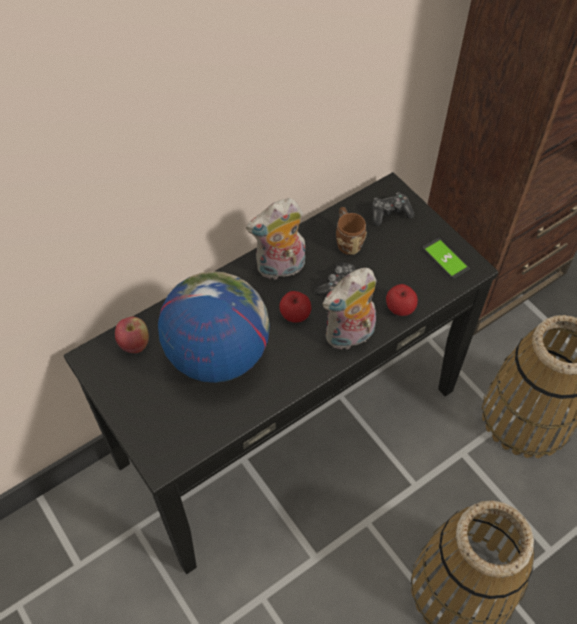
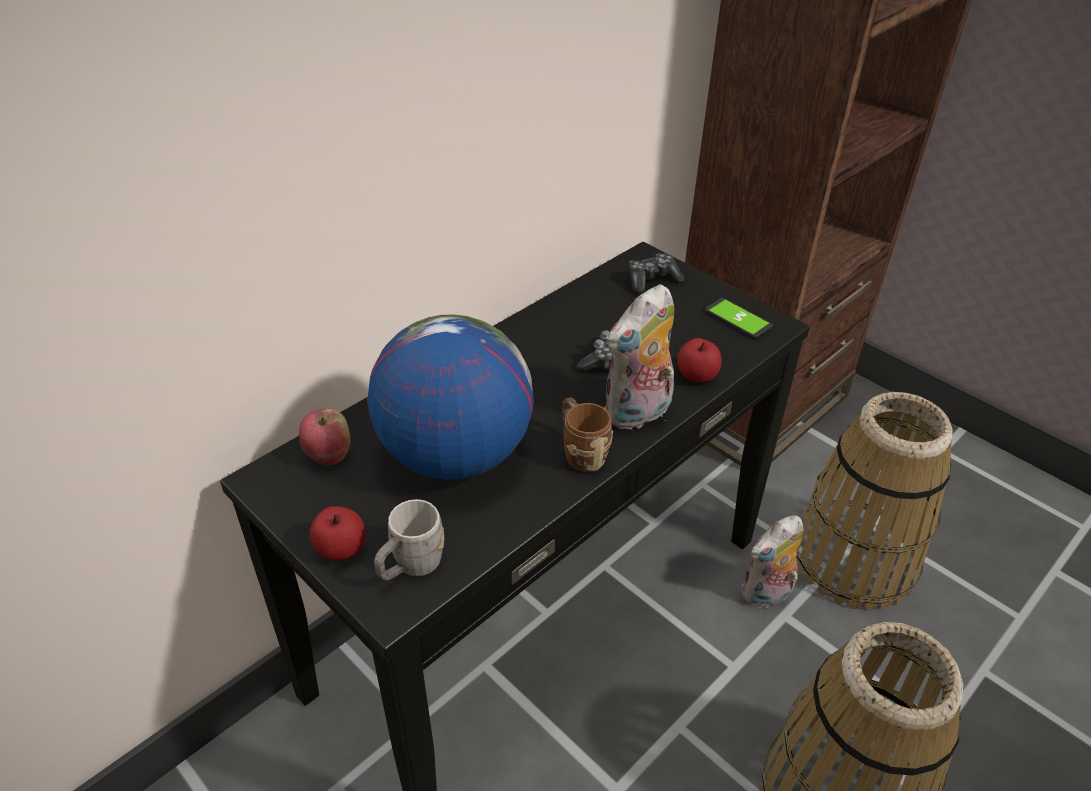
camera: 10 degrees left, 15 degrees down
plush toy [246,198,305,280] -> plush toy moved to [741,515,803,608]
apple [279,291,311,322] -> apple moved to [310,506,366,561]
brown mug [336,207,367,255] -> brown mug moved to [562,397,613,472]
none -> grey mug [374,499,444,580]

